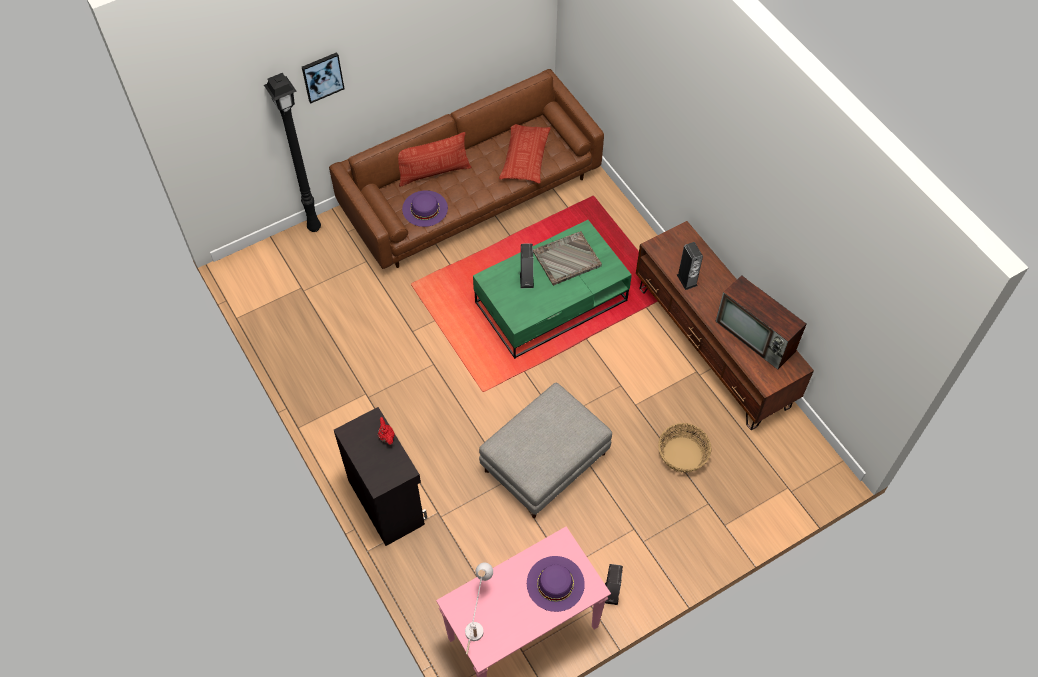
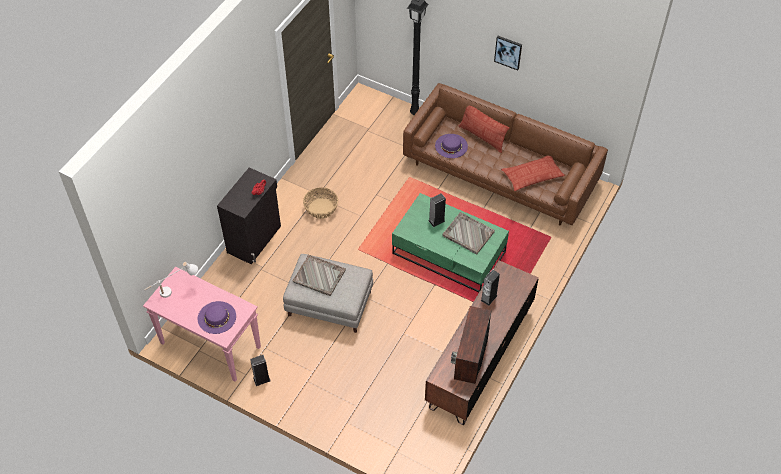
camera: 60 degrees right, 5 degrees down
picture [302,52,345,103] -> picture moved to [494,36,522,70]
basket [658,423,712,473] -> basket moved to [303,187,338,219]
none -> grey tray [292,255,346,296]

